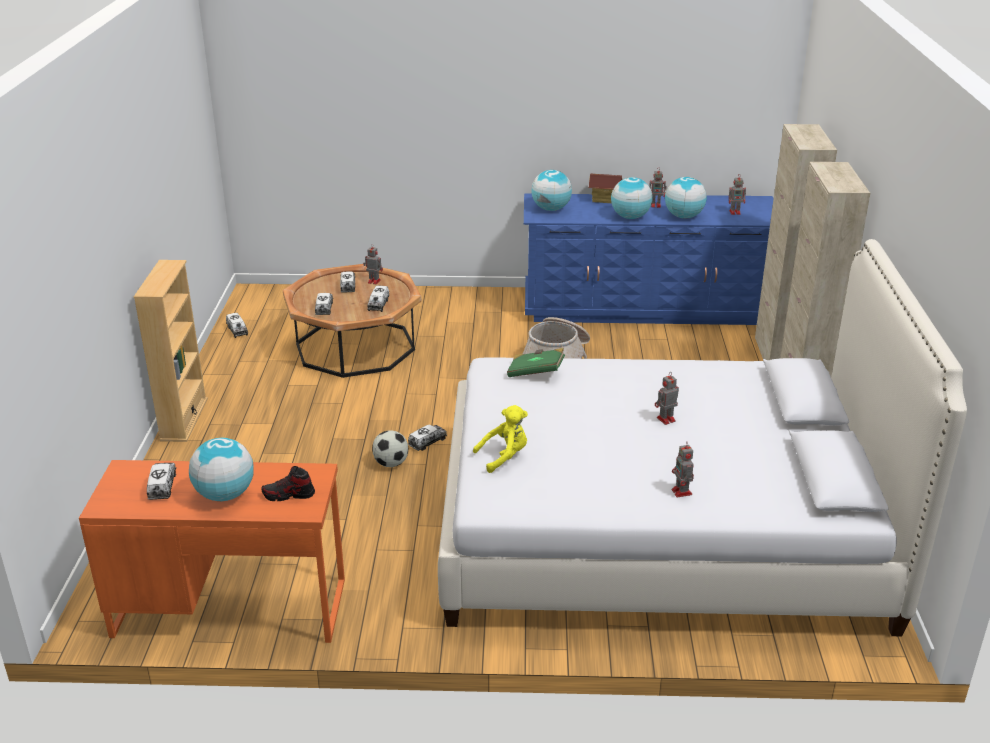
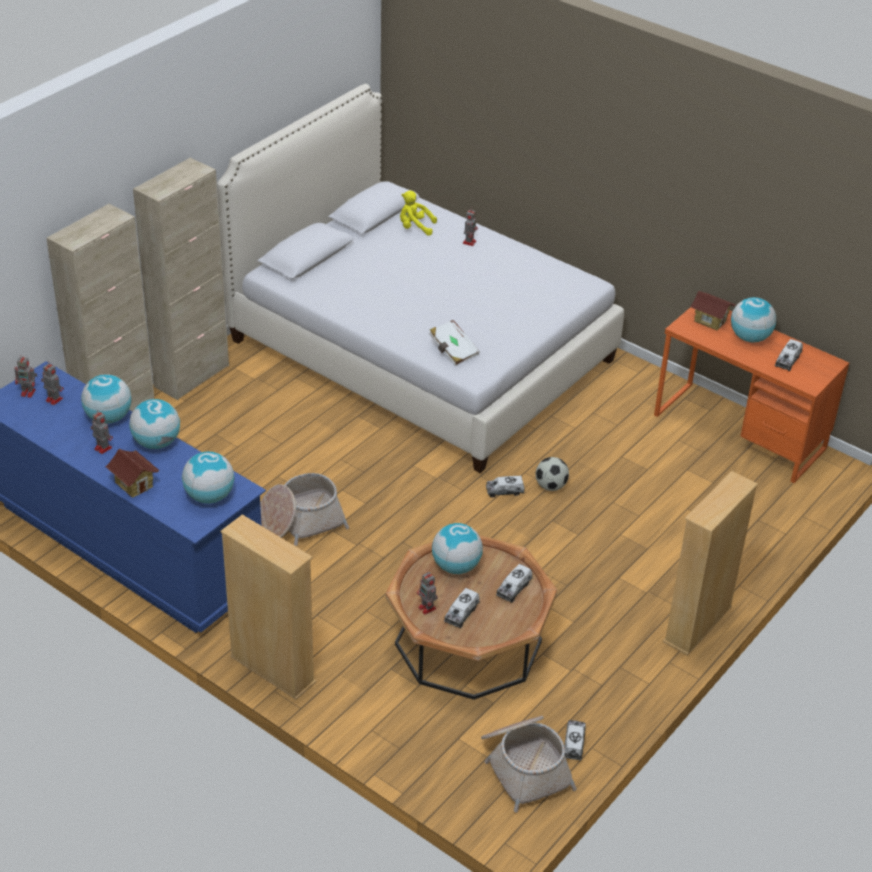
camera: 145 degrees left, 10 degrees up
shoe [261,466,315,501] -> toy house [690,291,736,331]
toy truck [367,286,390,312] -> globe [432,523,483,574]
yellow plush toy [473,405,528,473] -> yellow plush toy moved to [400,191,437,236]
green book [507,348,565,377] -> white book [429,320,480,366]
toy robot [655,373,679,425] -> toy robot moved to [14,357,37,398]
none -> beige bookcase [220,514,316,700]
none -> basket [481,716,577,812]

